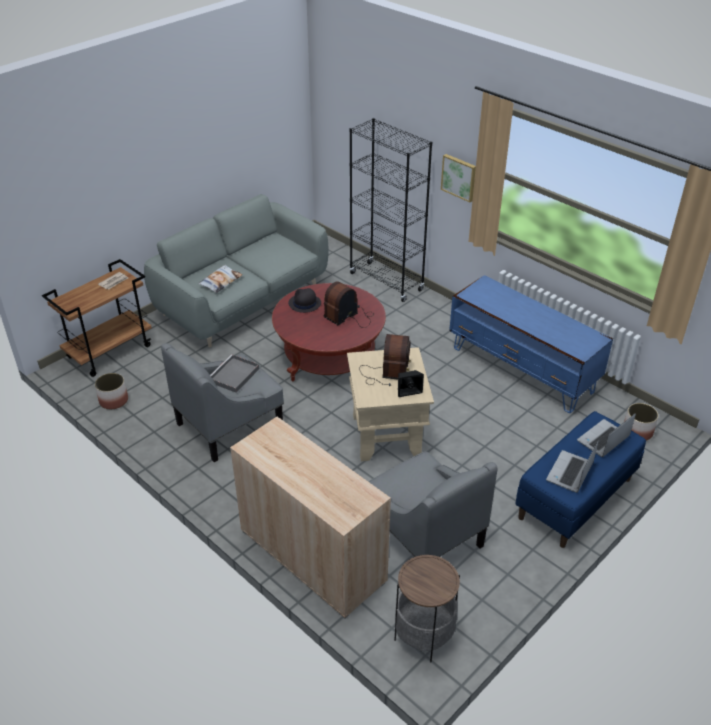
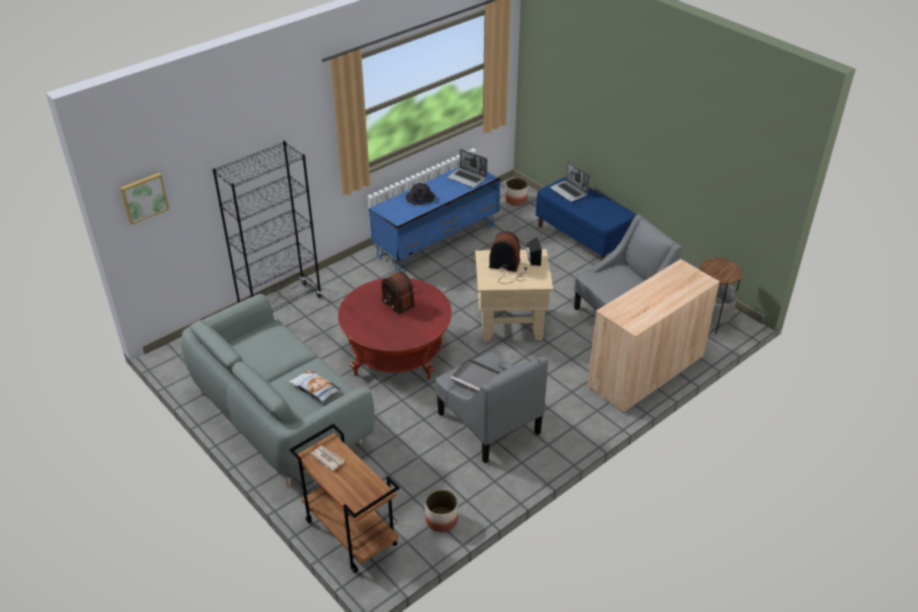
camera: 85 degrees left, 0 degrees up
black hat [288,288,321,313] -> black hat moved to [406,183,435,205]
picture [441,154,476,202] -> picture moved to [120,173,169,225]
laptop [546,440,599,493] -> laptop moved to [447,149,487,188]

